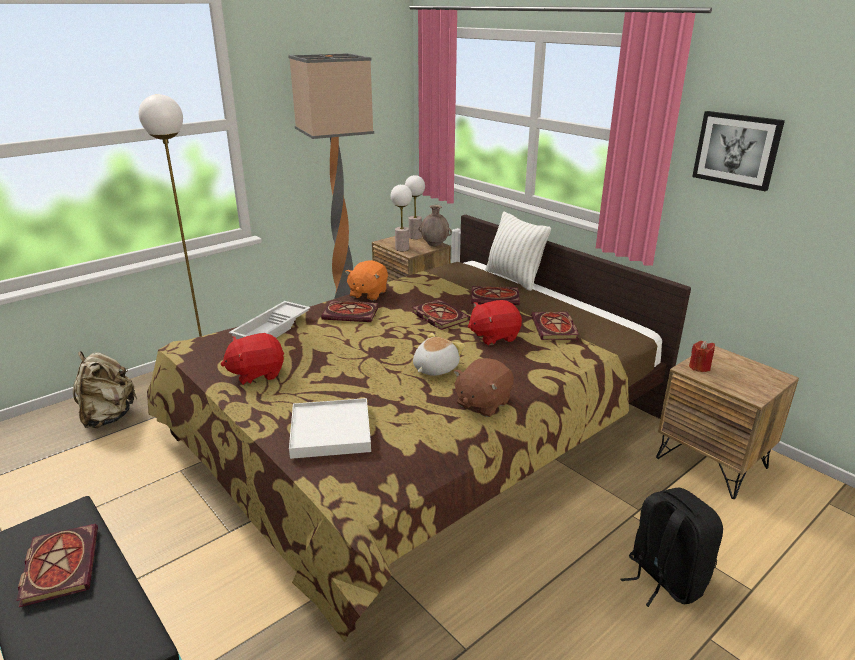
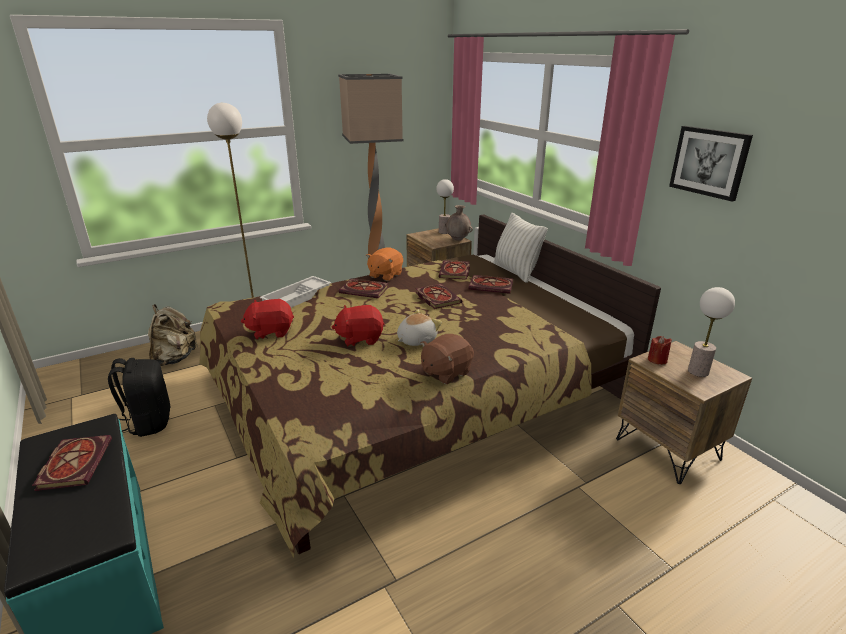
camera: 10 degrees right, 0 degrees up
white tray [289,398,371,459] -> none
table lamp [391,184,412,252] -> table lamp moved to [688,287,735,377]
red plush toy [468,300,522,345] -> red plush toy moved to [331,305,384,347]
book [531,312,579,340] -> book moved to [439,260,470,280]
black backpack [621,488,723,607] -> black backpack moved to [108,358,171,437]

